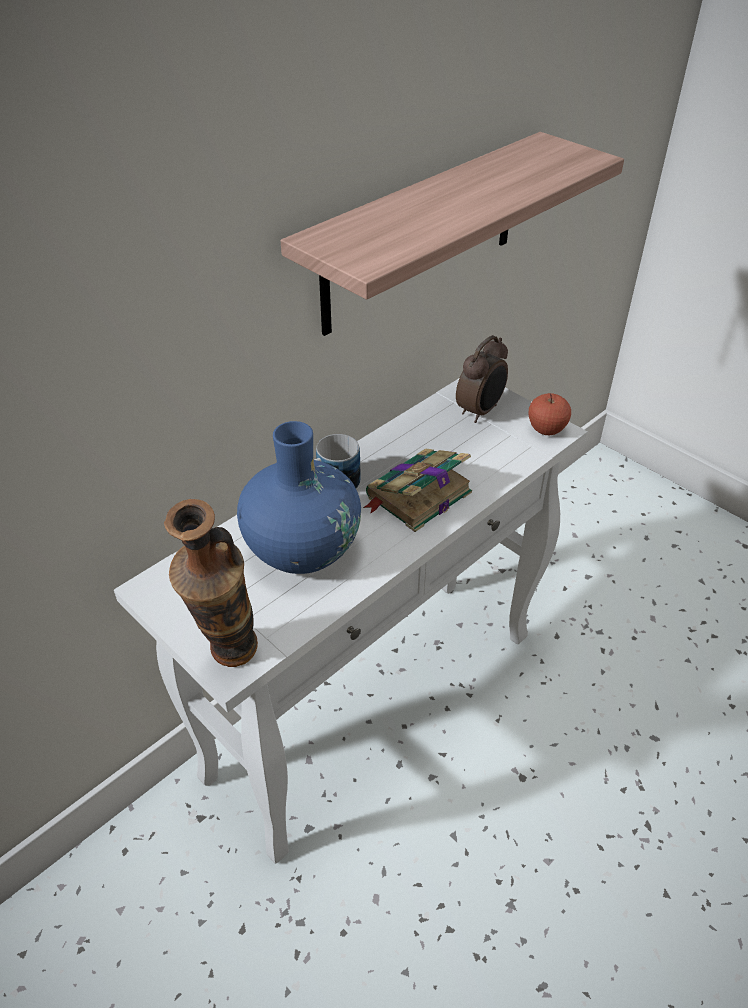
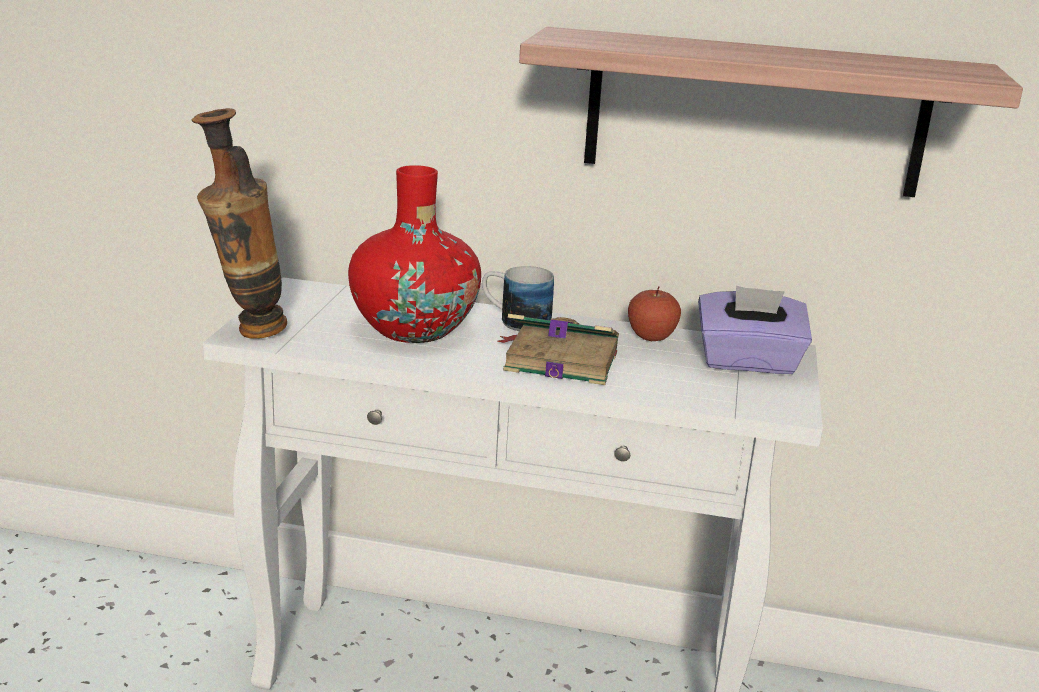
camera: 55 degrees right, 20 degrees down
blue vase [237,421,361,574] -> red vase [348,165,481,343]
alarm clock [456,335,508,423] -> purple tissue box [698,286,812,374]
apple [529,393,571,435] -> apple moved to [628,286,681,341]

